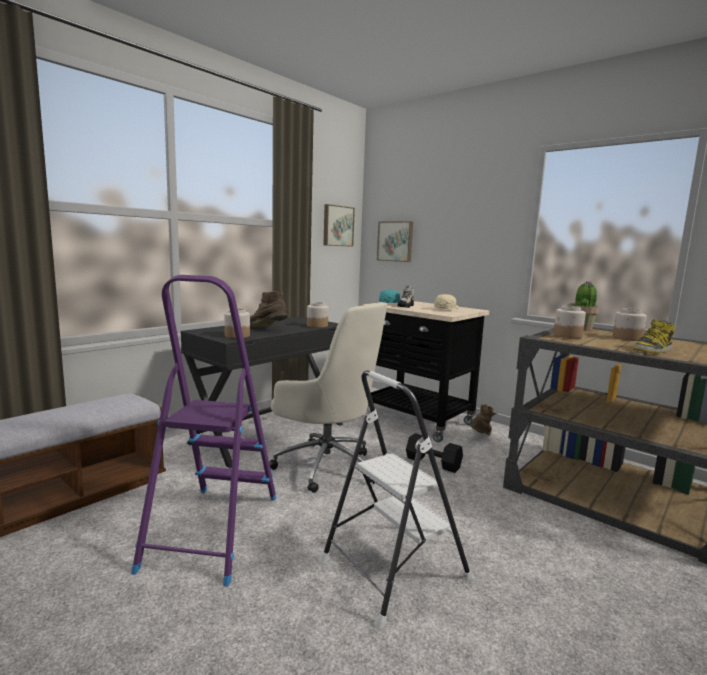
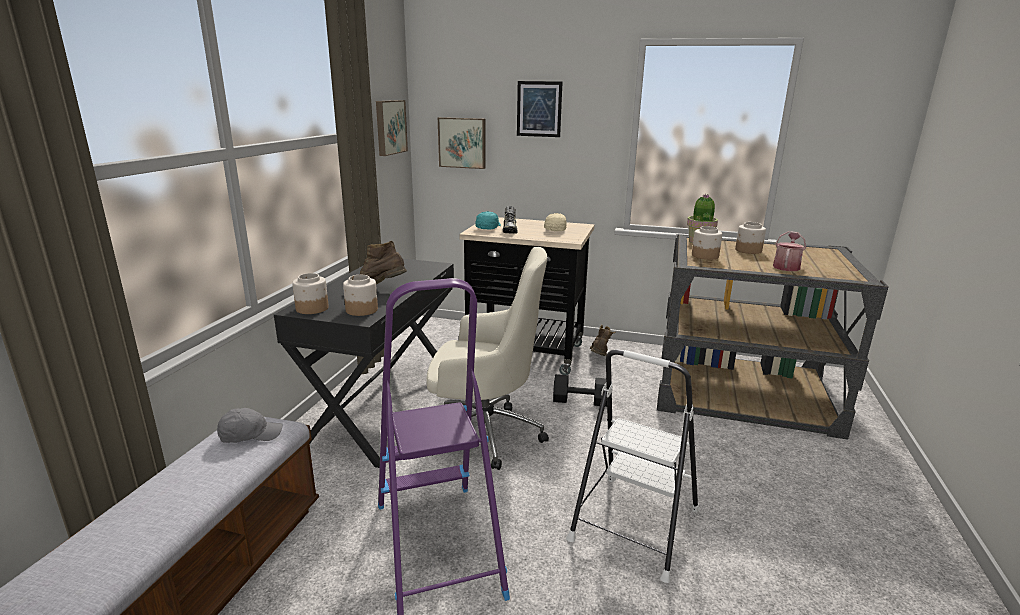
camera: 25 degrees left, 10 degrees up
jar [307,302,328,328] -> jar moved to [292,273,329,314]
boot [633,319,675,353] -> watering can [773,231,806,271]
none -> grey cap [217,408,283,443]
none -> picture [517,81,562,137]

